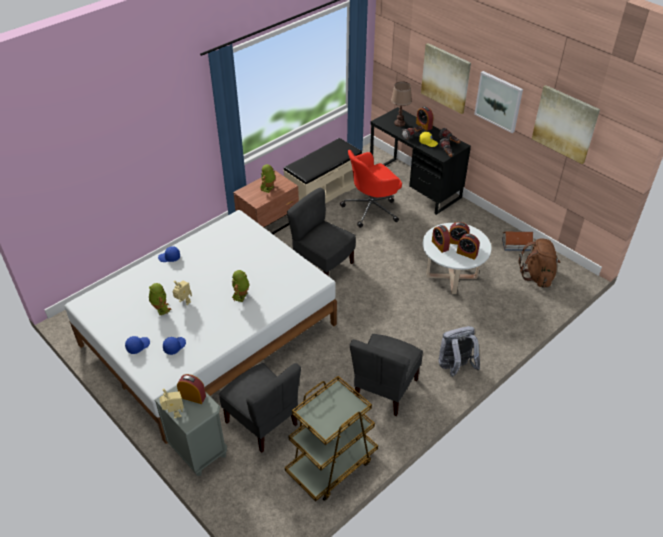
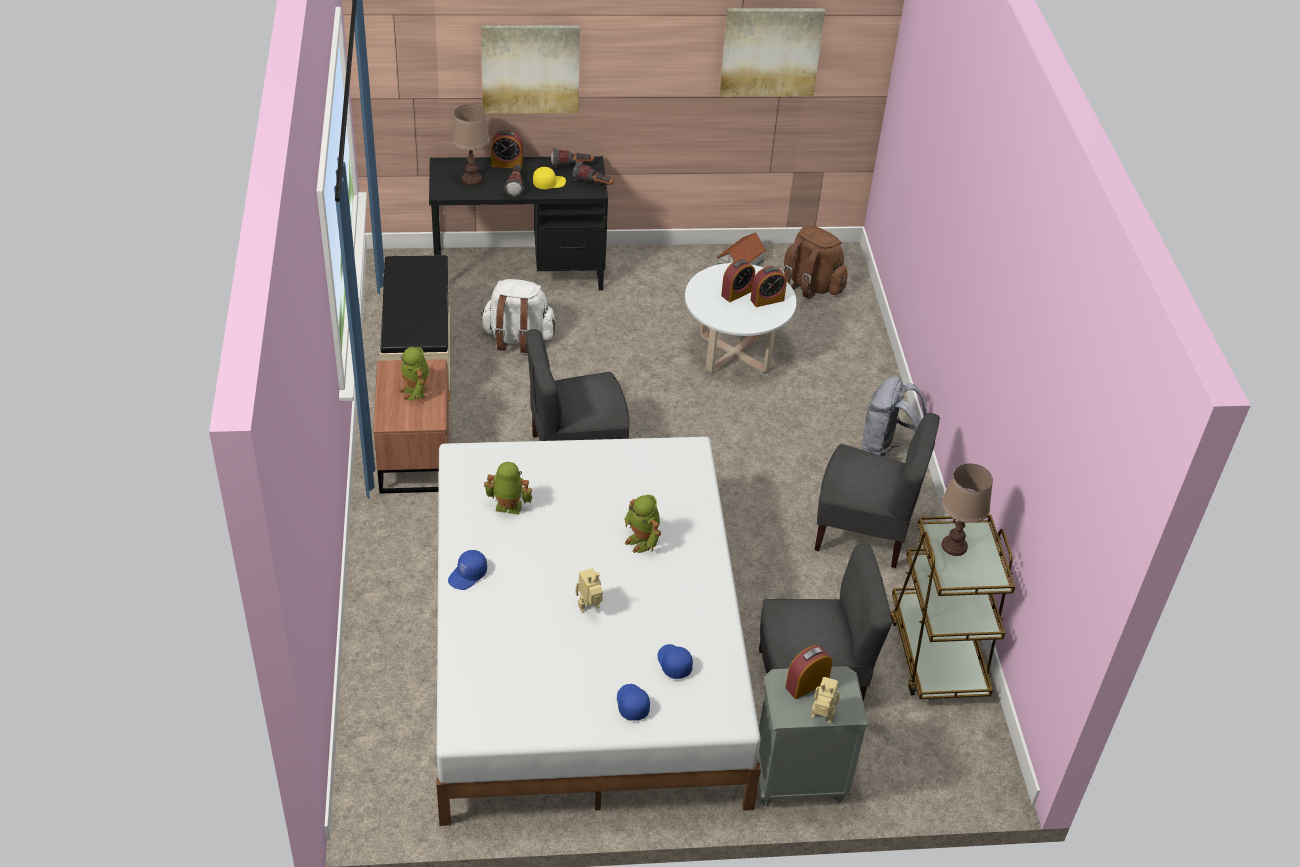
camera: 55 degrees left, 0 degrees up
toy robot [149,283,172,315] -> toy robot moved to [484,462,532,515]
red office chair [340,150,402,228] -> white backpack [481,279,555,353]
grey chair [350,334,423,416] -> grey chair turned 45 degrees counterclockwise [814,413,940,568]
alarm clock [432,225,450,253] -> none
picture [474,71,523,133] -> none
none -> brown table lamp [941,464,993,556]

